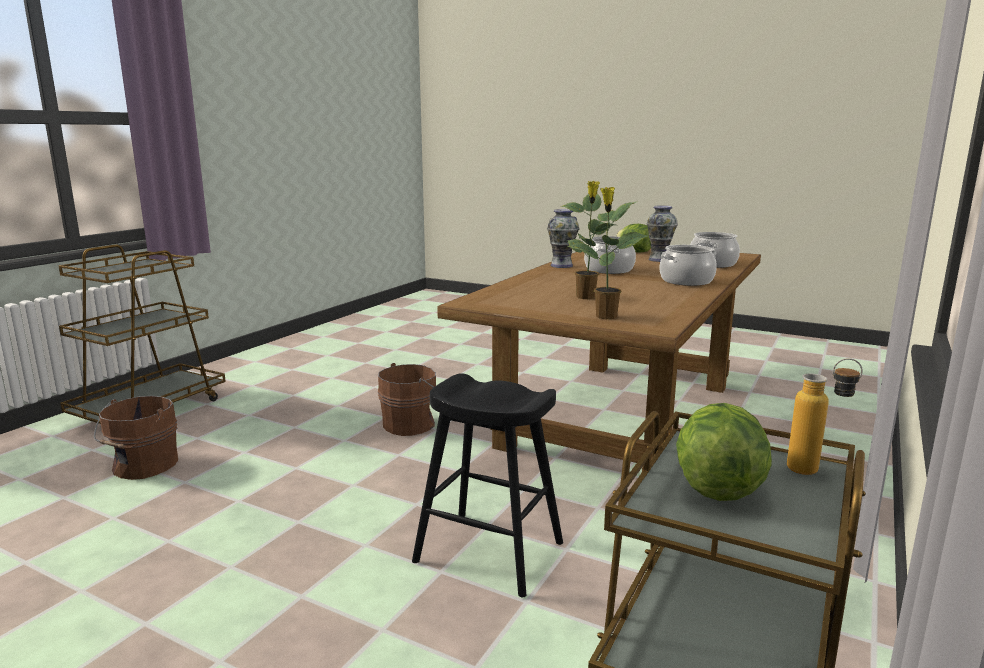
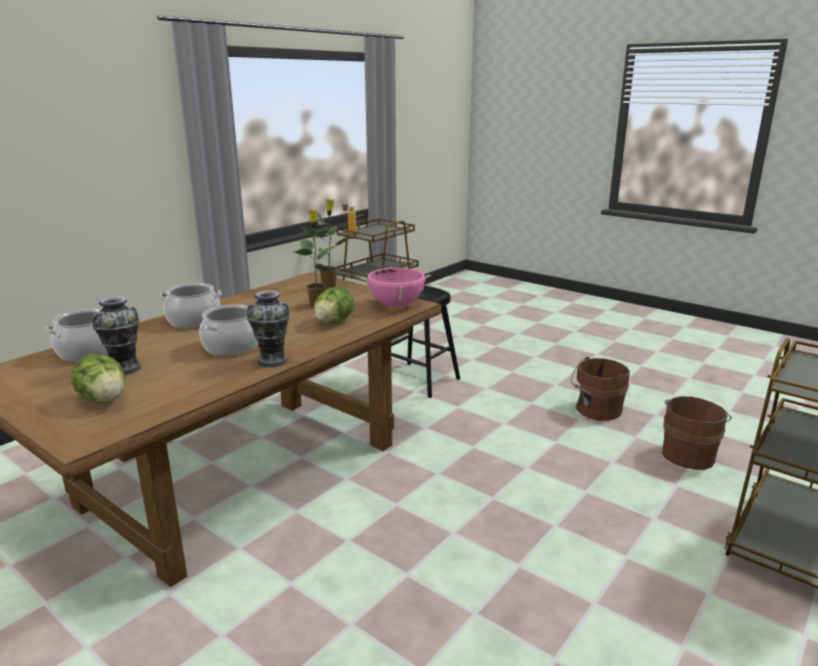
camera: 170 degrees left, 5 degrees up
brown bucket [378,363,436,436] -> brown bucket moved to [571,357,630,421]
lettuce [676,403,772,501] -> lettuce moved to [314,287,355,324]
none -> pink cooking pot [361,267,431,308]

